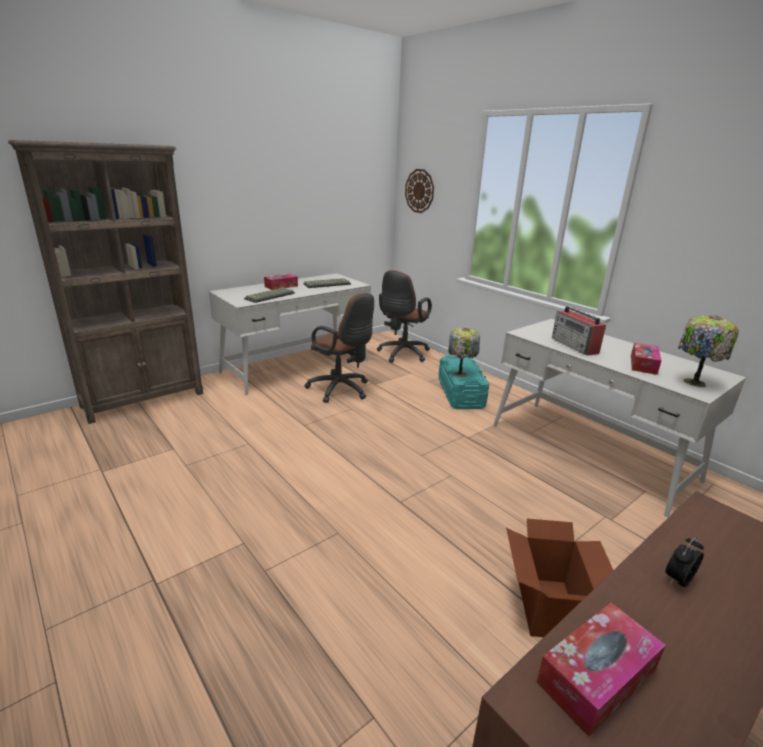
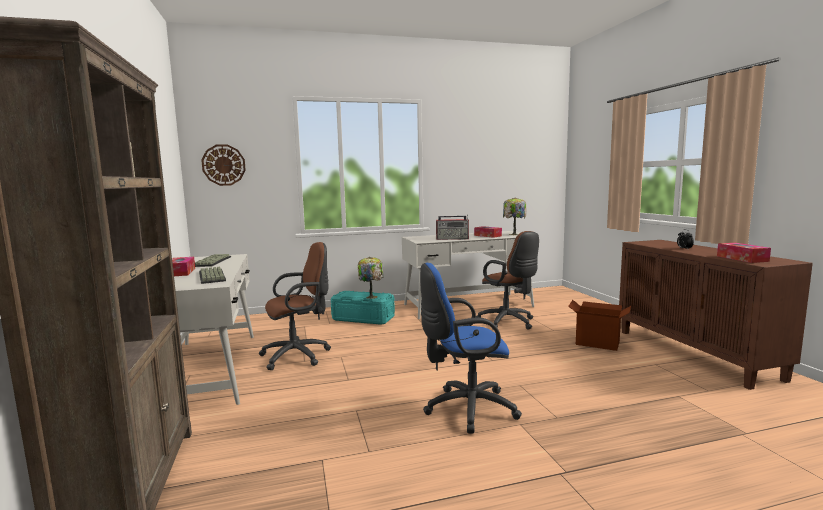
camera: 65 degrees left, 15 degrees down
brown office chair [377,270,432,362] -> brown office chair moved to [476,231,539,330]
none -> blue office chair [420,263,522,434]

